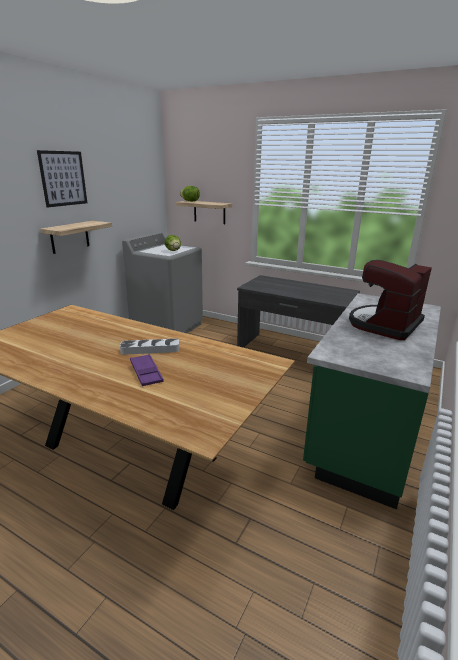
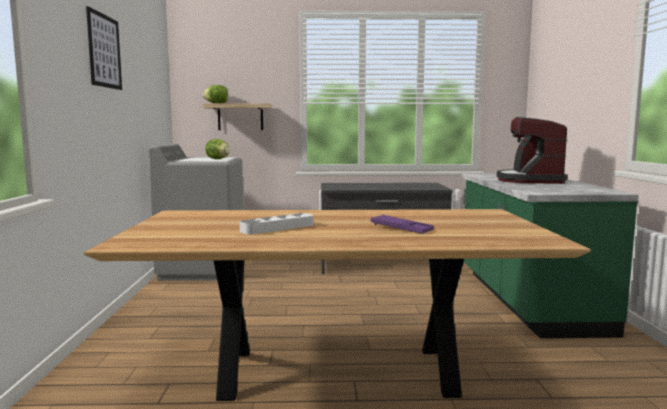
camera: 30 degrees left, 15 degrees down
shelf [40,221,112,254] -> none
white tray [120,339,179,355] -> white tray moved to [240,213,313,235]

